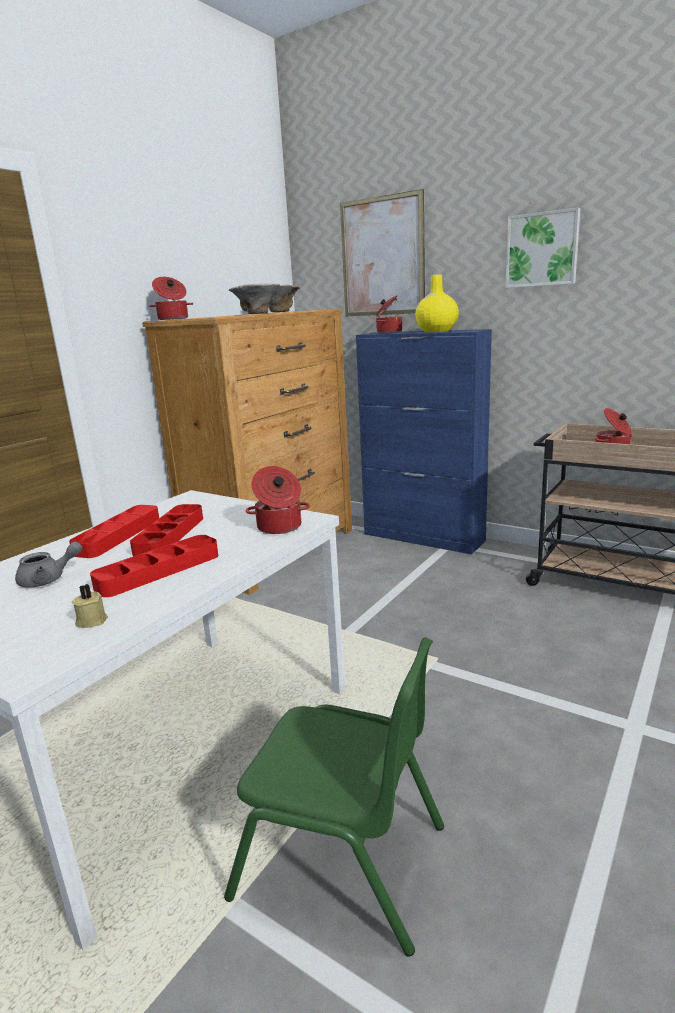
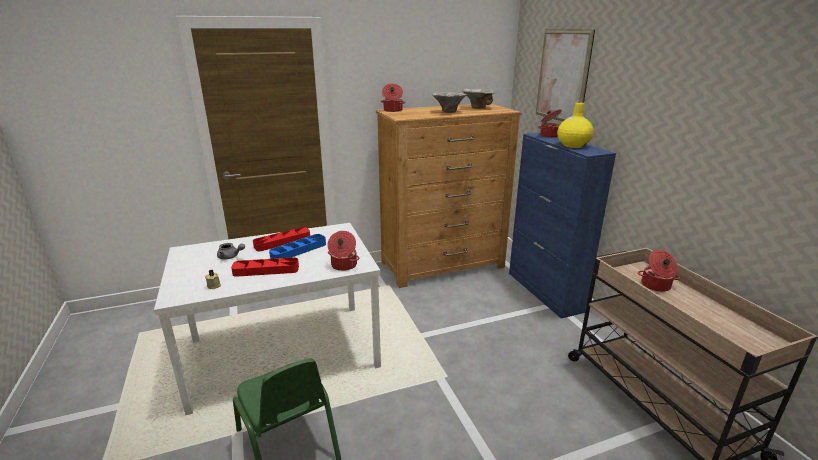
camera: 35 degrees right, 5 degrees up
red tray [130,504,203,556] -> blue tray [269,234,326,259]
picture [506,207,581,288] -> none

